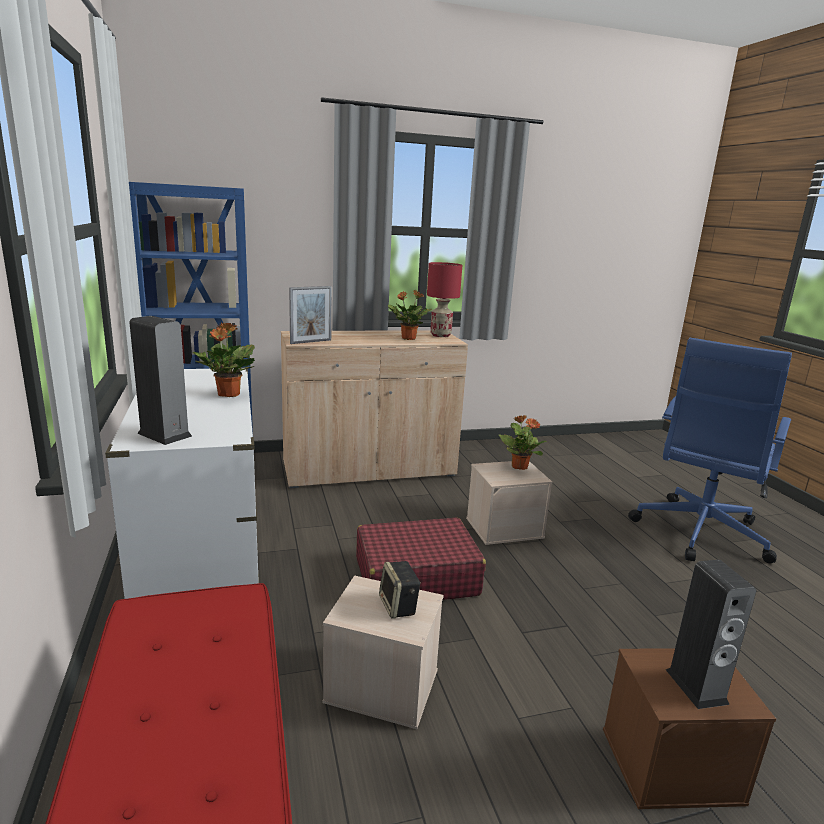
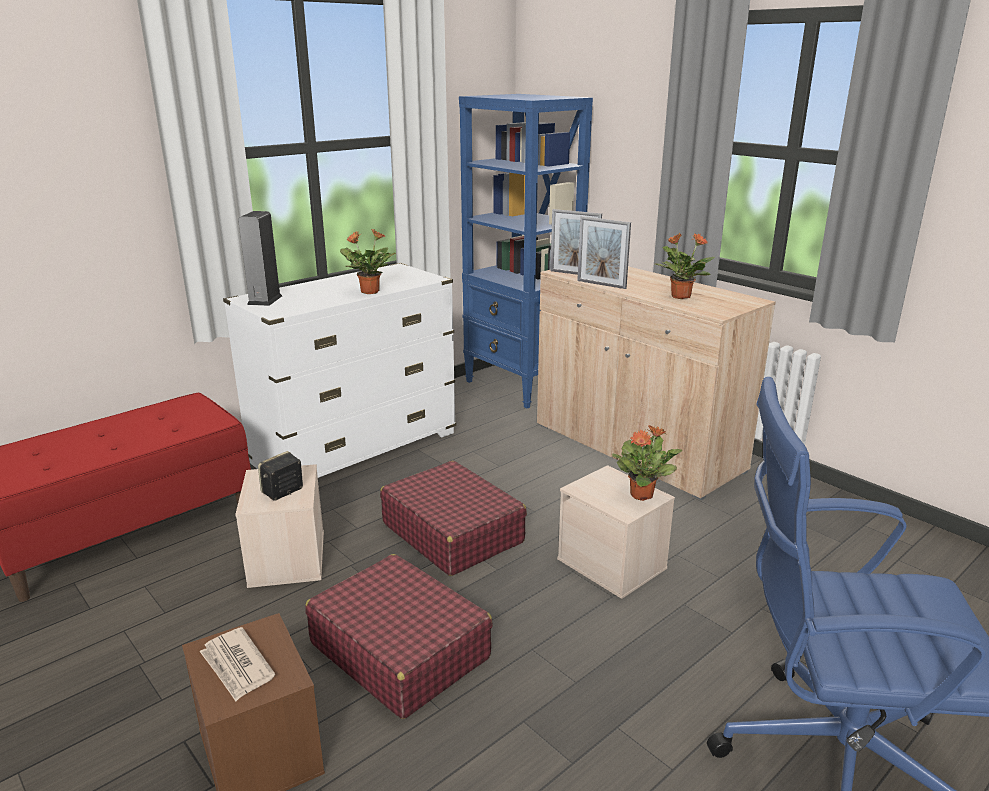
camera: 65 degrees right, 5 degrees up
red table lamp [427,262,462,337] -> none
speaker [666,560,756,709] -> newspaper [199,627,275,701]
none -> red suitcase [305,554,493,719]
none -> picture frame [577,216,631,289]

